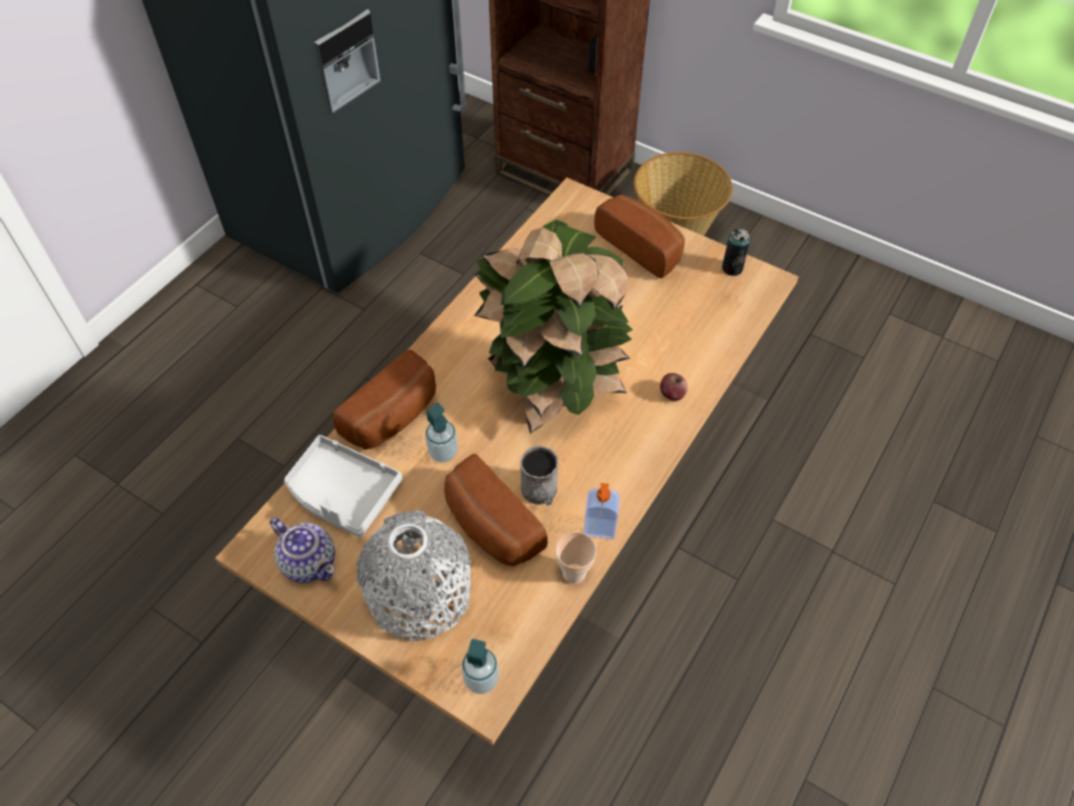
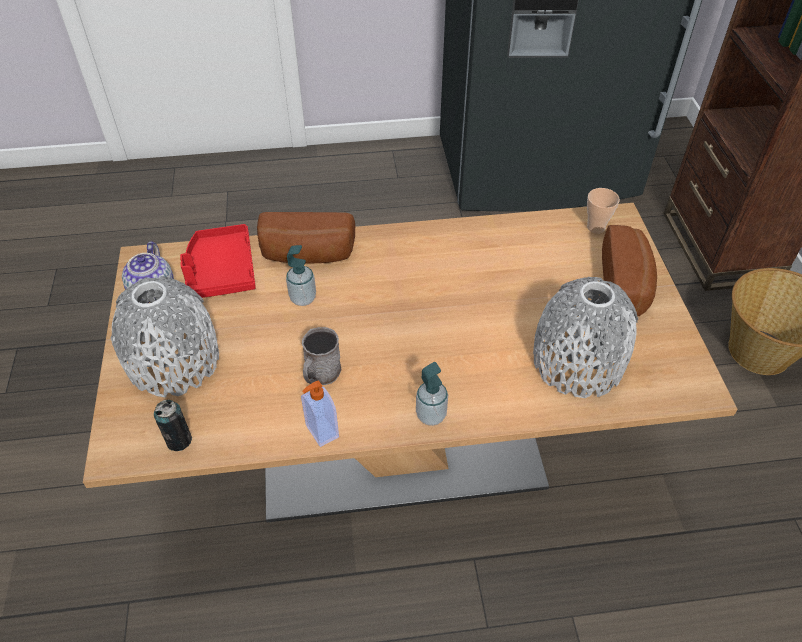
camera: 50 degrees right, 5 degrees down
grey tray [284,435,402,537] -> red tray [180,224,256,298]
bread [444,454,548,566] -> none
soap dispenser [462,639,499,694] -> soap dispenser moved to [416,362,448,426]
potted plant [474,220,633,434] -> none
cup [555,532,597,584] -> cup moved to [587,188,620,234]
apple [660,373,688,401] -> none
can [722,228,750,276] -> can moved to [154,400,192,451]
none -> grey vase [533,277,638,398]

